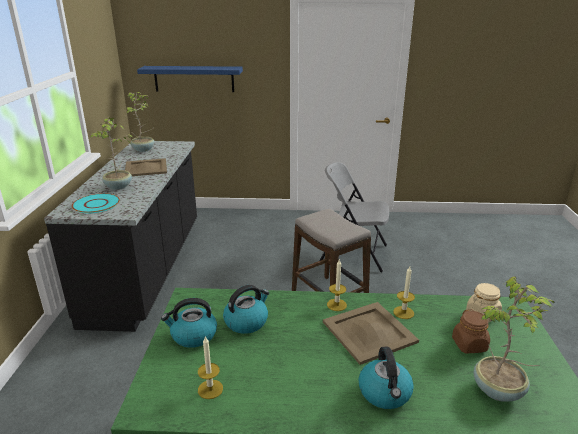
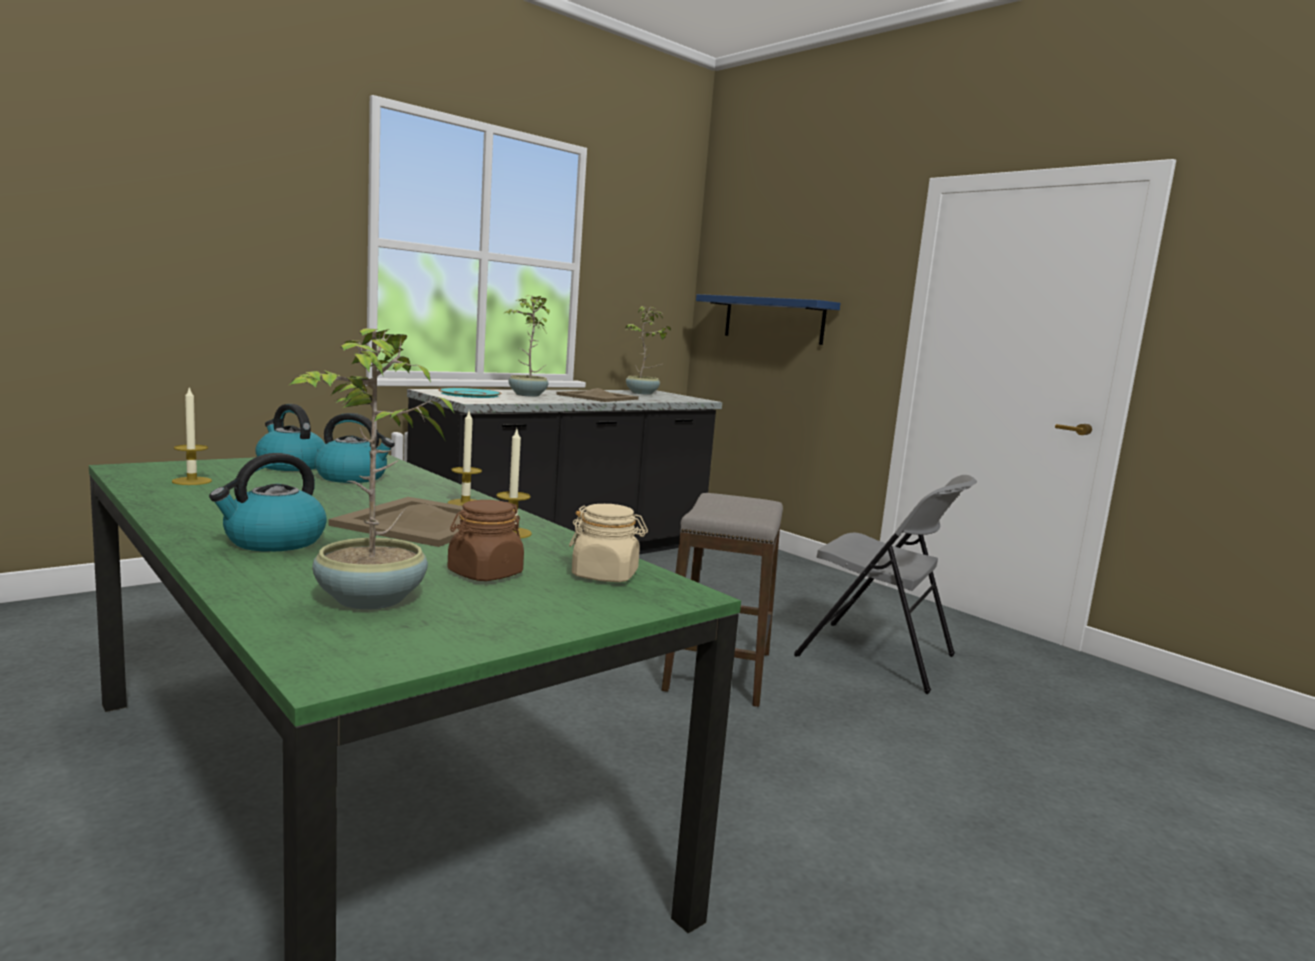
camera: 45 degrees right, 15 degrees down
grey chair [319,162,389,272] -> grey chair turned 150 degrees clockwise [794,475,977,694]

